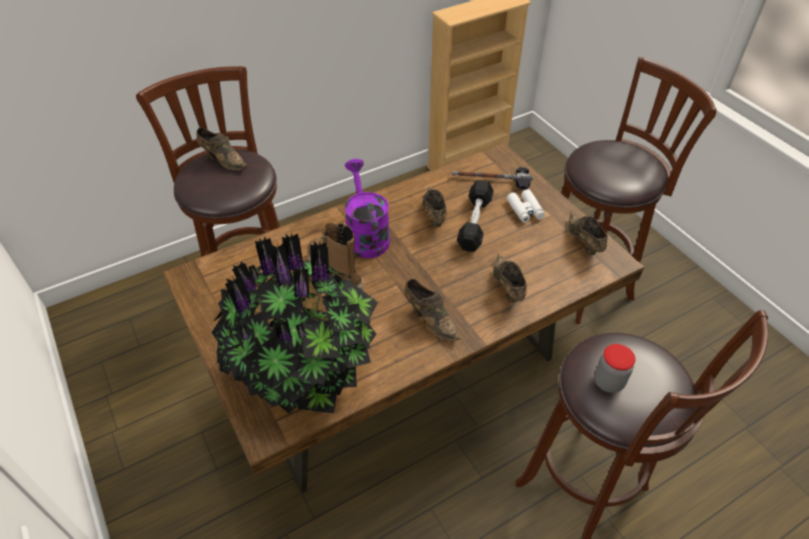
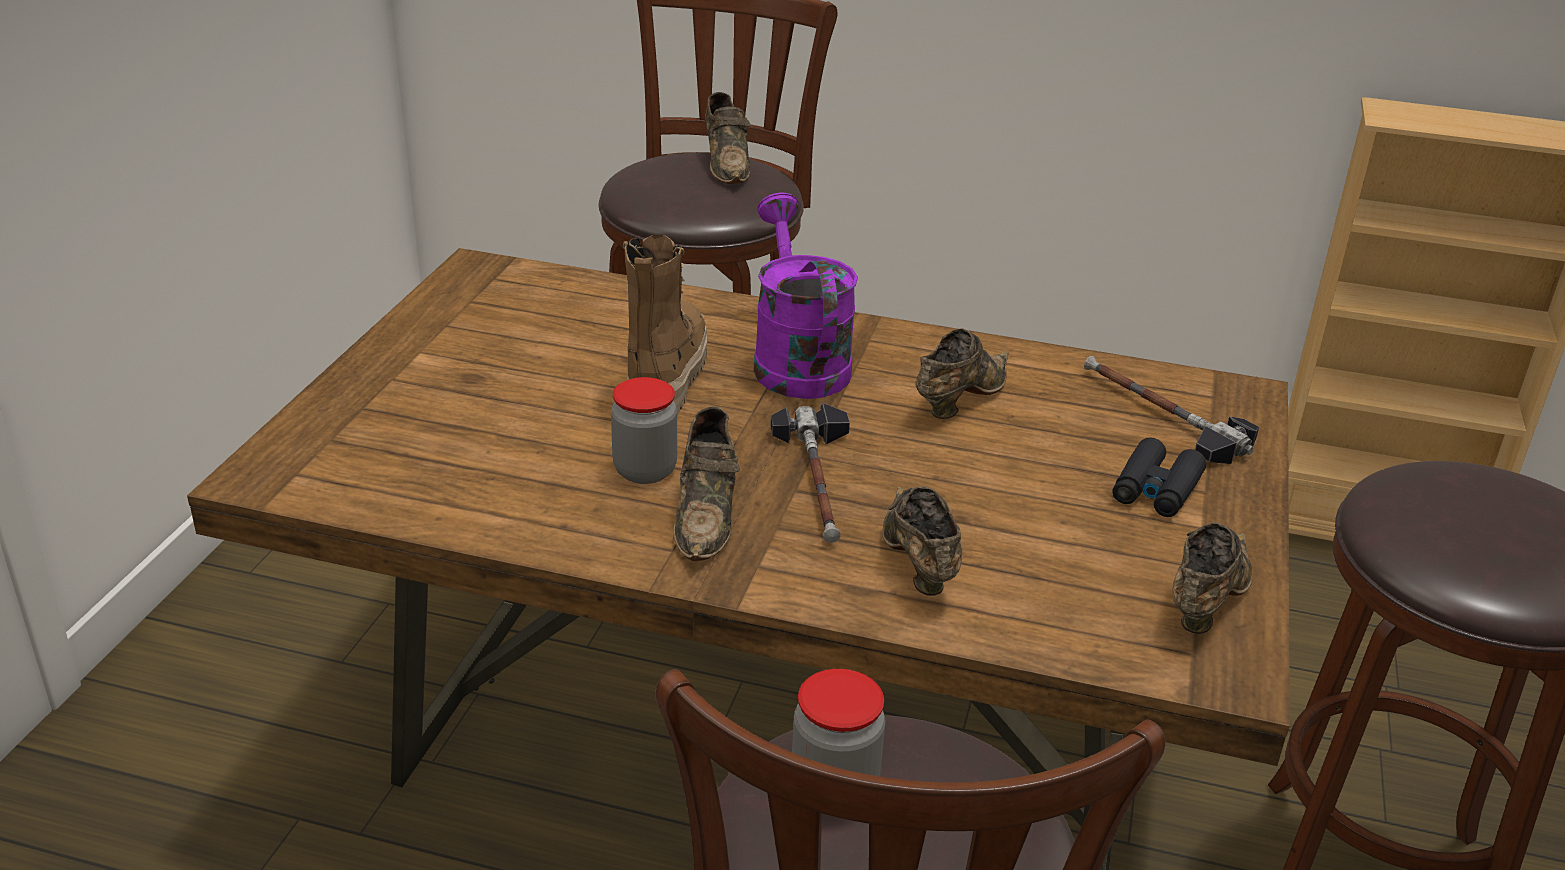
camera: 45 degrees right, 15 degrees down
potted plant [212,233,378,414] -> none
purple watering can [344,159,390,258] -> purple watering can turned 45 degrees counterclockwise [754,192,858,399]
black dumbbell [457,180,494,252] -> none
brown shoe [493,253,527,303] -> brown shoe turned 45 degrees counterclockwise [882,487,962,596]
white binoculars [507,189,545,222] -> black binoculars [1113,437,1206,517]
none -> jar [611,377,677,484]
none -> hammer [770,403,850,543]

